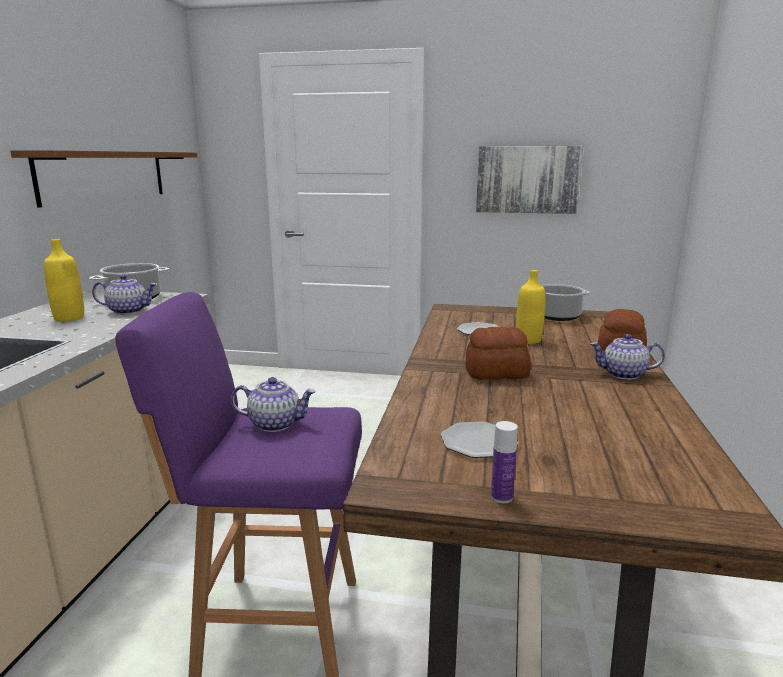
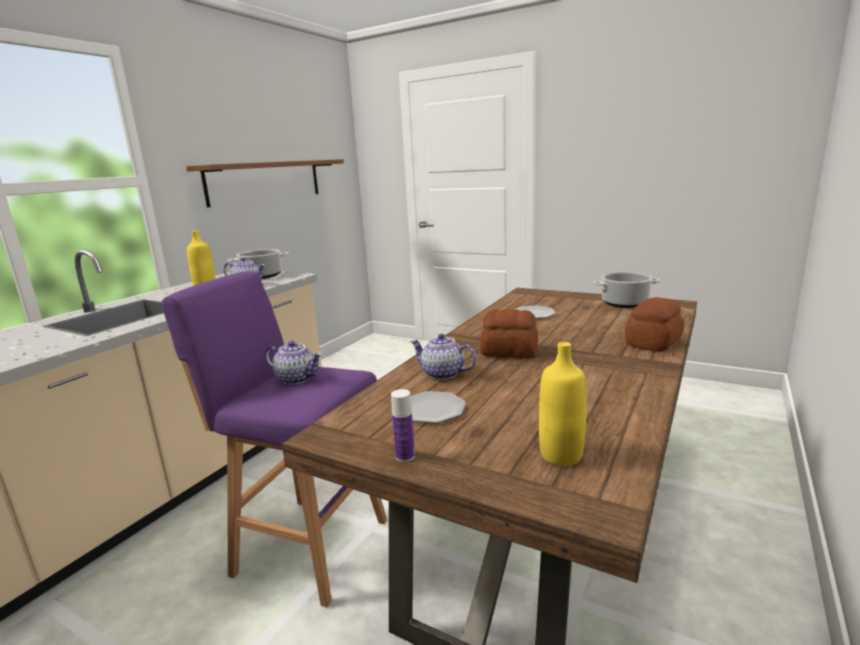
camera: 20 degrees right, 0 degrees up
picture [476,146,583,214] -> none
yellow bottle [516,270,546,344] -> yellow bottle moved to [539,342,587,466]
teapot [590,334,665,380] -> teapot moved to [410,334,476,380]

